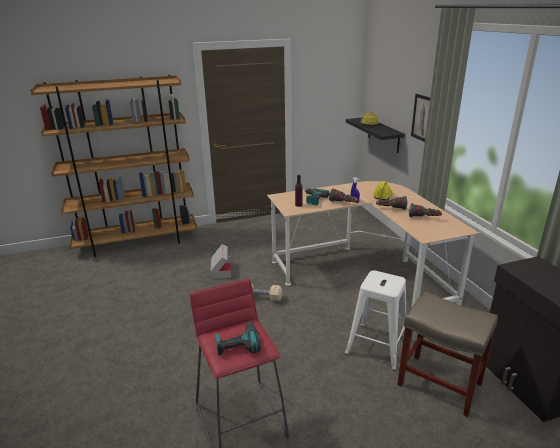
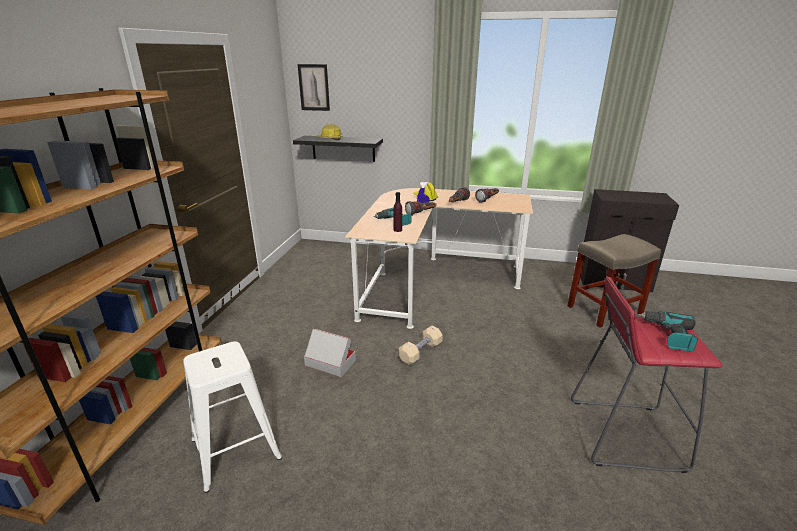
camera: 60 degrees left, 0 degrees up
white stool [345,270,407,371] -> white stool moved to [183,341,282,493]
picture [411,94,430,142] -> picture moved to [298,64,330,111]

